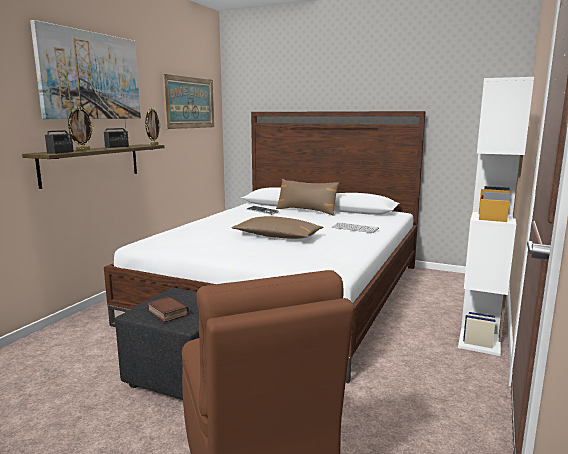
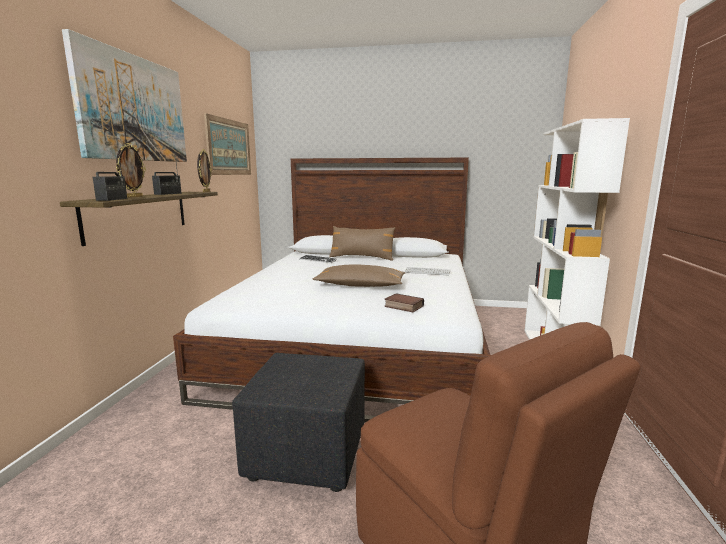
camera: 15 degrees left, 0 degrees up
book [147,296,189,322] -> book moved to [384,293,424,312]

